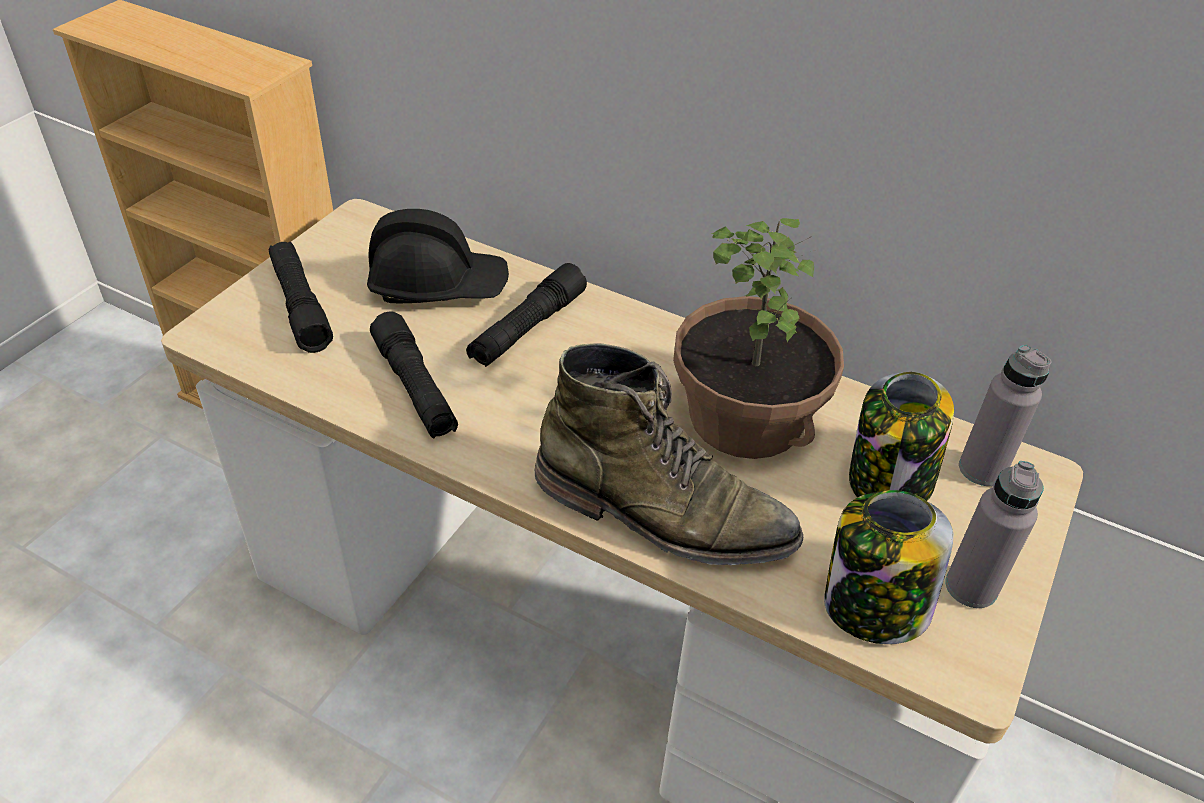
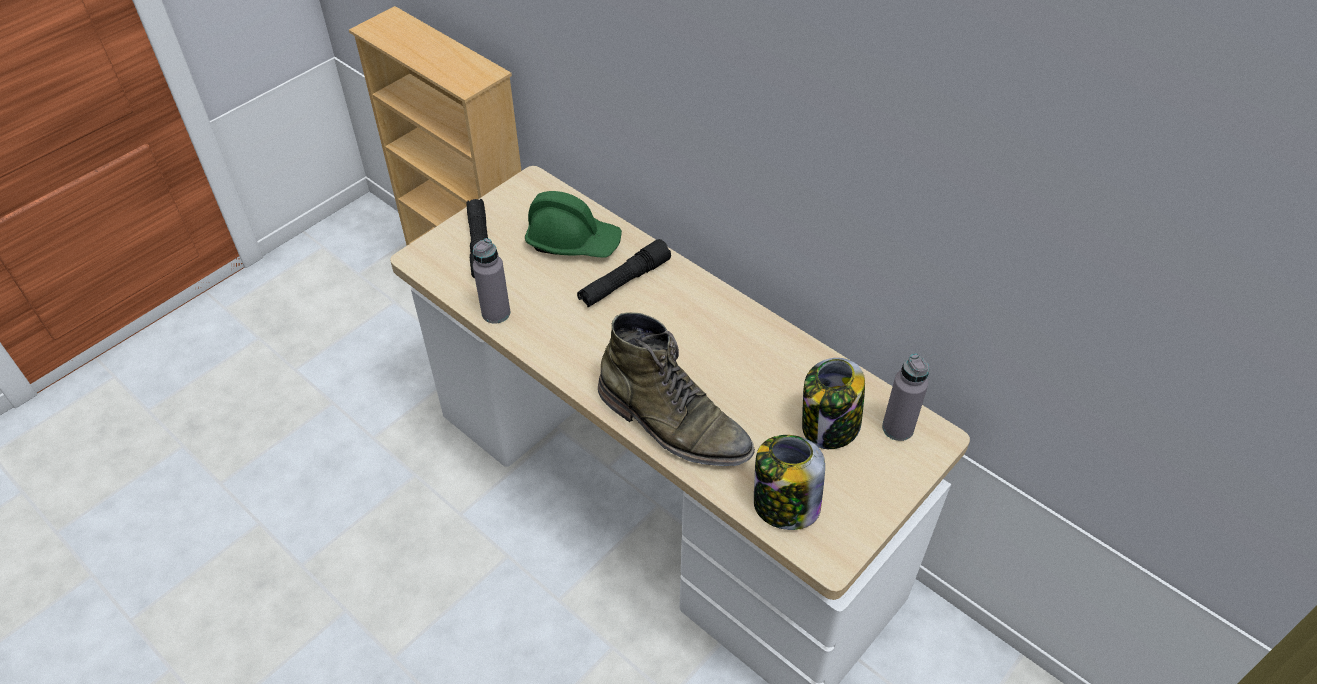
camera: 15 degrees right, 5 degrees up
black hard hat [367,209,509,303] -> green hard hat [525,191,622,258]
black flashlight [370,311,458,438] -> none
potted plant [673,218,844,459] -> none
grey bottle [945,461,1044,608] -> grey bottle moved to [473,238,510,324]

